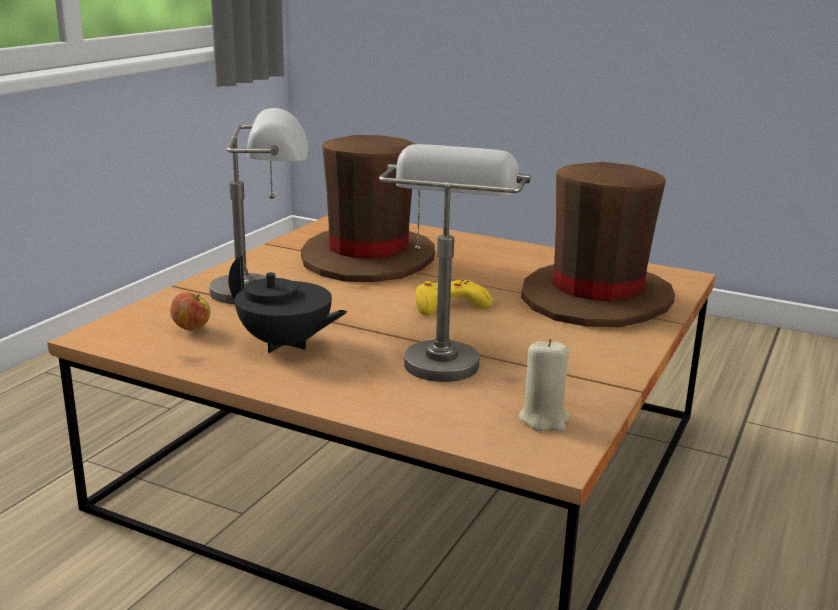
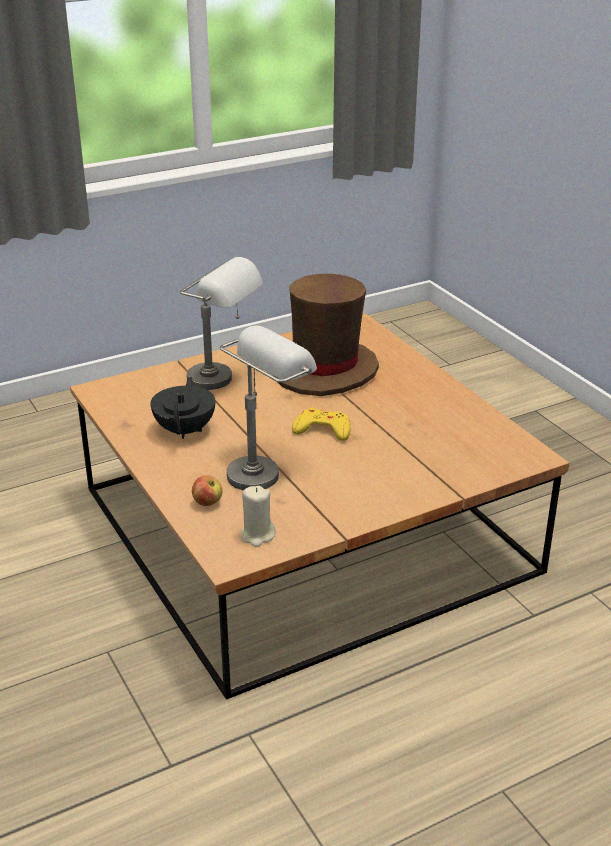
camera: 35 degrees right, 10 degrees up
apple [170,292,210,331] -> apple moved to [192,475,222,506]
black teapot [229,255,347,353] -> black teapot turned 150 degrees counterclockwise [150,377,215,439]
brown hat [521,162,675,327] -> none

